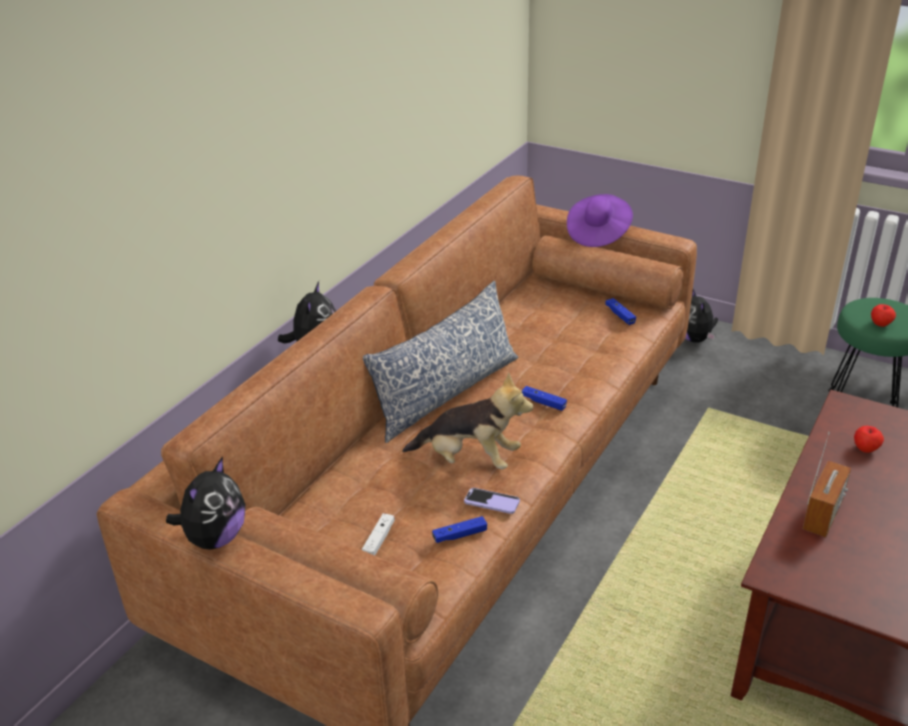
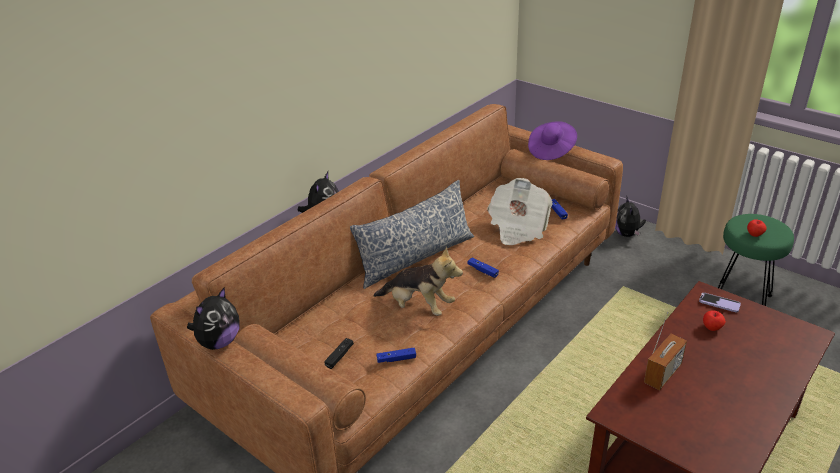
camera: 10 degrees right, 0 degrees up
white game controller [362,513,395,555] -> black game controller [324,338,354,369]
phone [464,488,520,514] -> phone moved to [699,293,741,312]
none -> newspaper [487,178,553,245]

